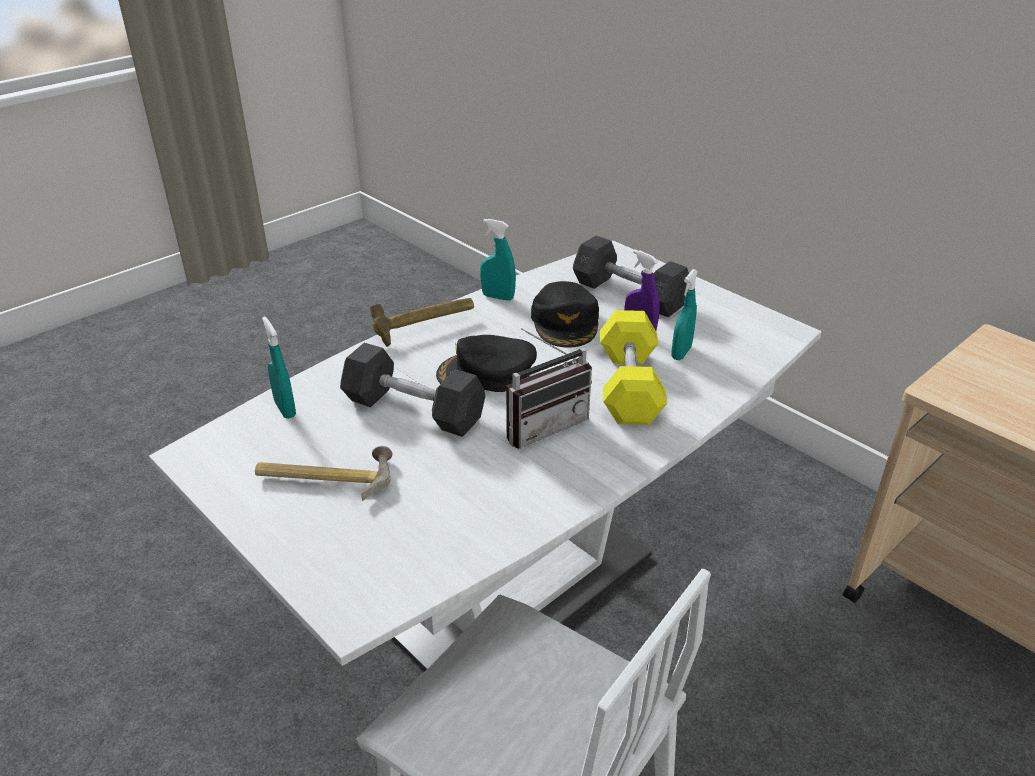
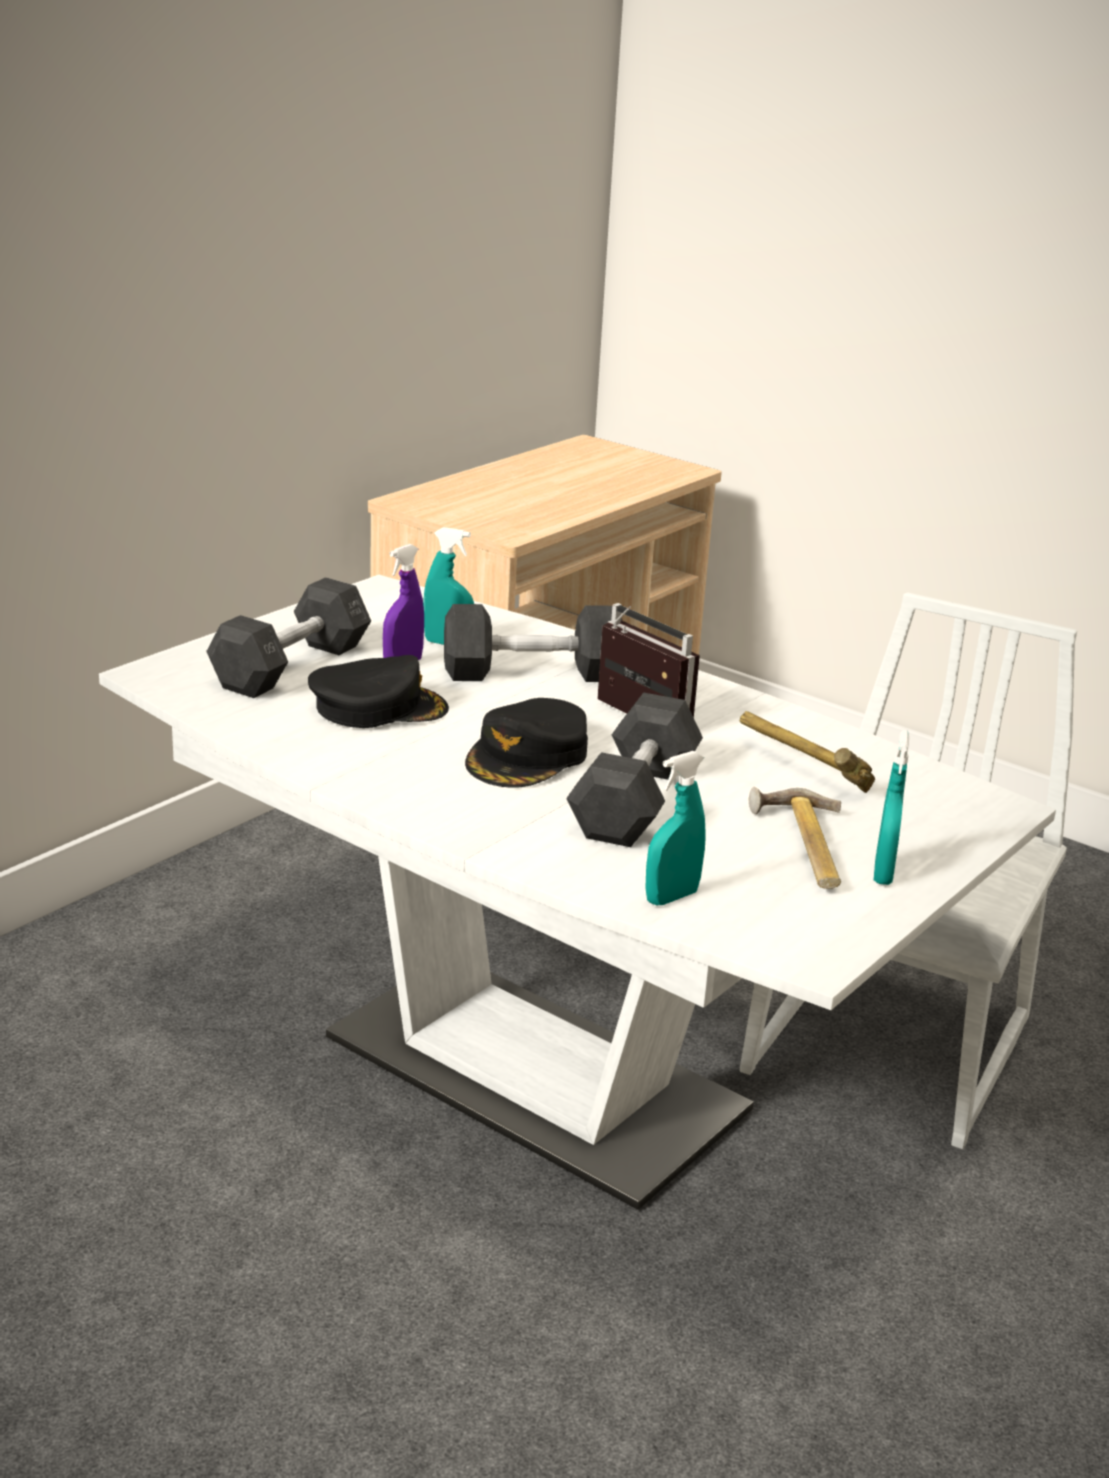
camera: 100 degrees left, 10 degrees down
hammer [370,298,474,347] -> hammer moved to [740,711,875,793]
black cap [436,335,537,392] -> black cap turned 45 degrees clockwise [465,698,588,788]
turquoise spray bottle [480,219,516,301] -> turquoise spray bottle moved to [873,730,909,885]
yellow dumbbell [600,310,667,425] -> grey dumbbell [444,604,623,682]

